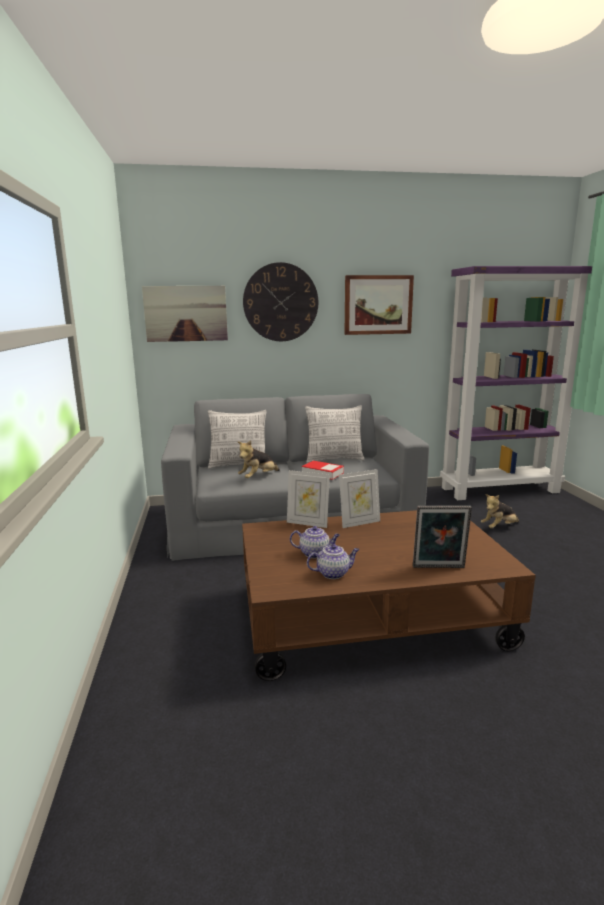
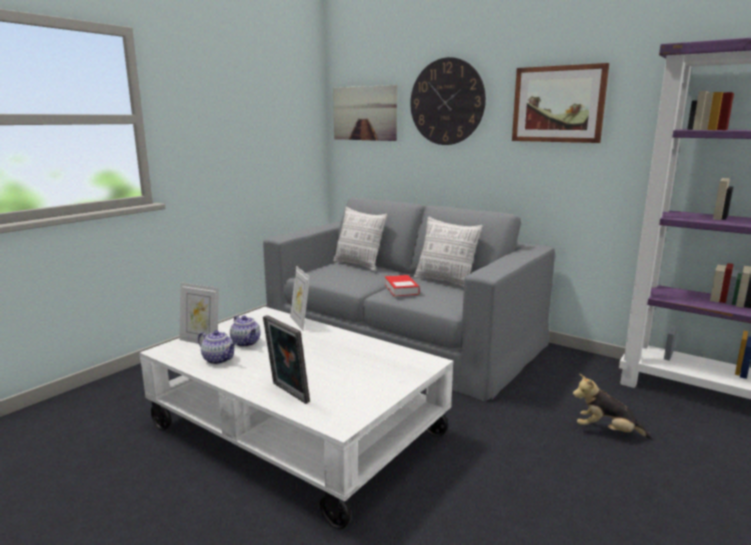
camera: 45 degrees right, 0 degrees up
plush toy [238,441,280,478] -> none
brown coffee table [242,510,536,681] -> white coffee table [140,307,453,529]
picture frame [339,469,380,528] -> picture frame moved to [180,282,219,344]

